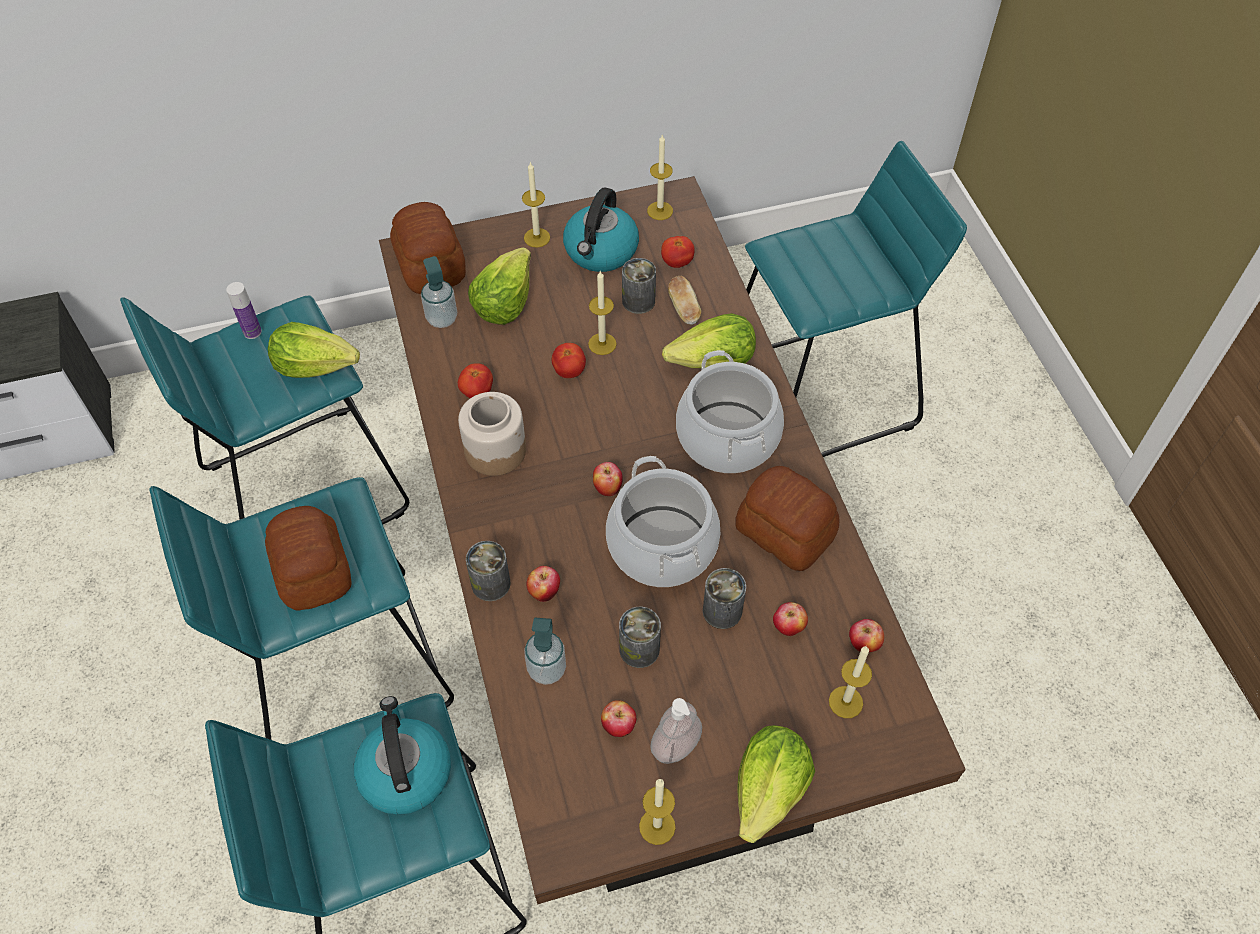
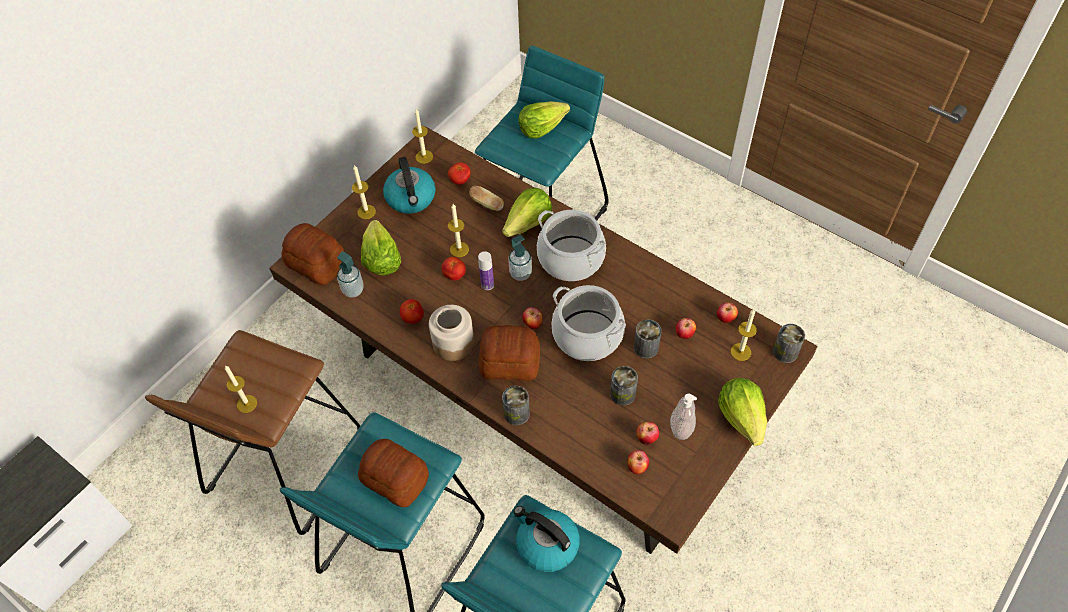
camera: 35 degrees left, 0 degrees up
turquoise stool [120,296,409,524] -> brown stool [145,330,360,535]
bottle [226,282,262,339] -> bottle moved to [478,251,494,290]
lettuce [268,322,360,378] -> lettuce moved to [518,101,570,139]
soap dispenser [524,617,566,685] -> soap dispenser moved to [508,235,532,281]
apple [527,566,560,602] -> apple moved to [628,450,649,474]
can [622,258,656,314] -> can moved to [773,324,805,363]
candle [639,779,676,845] -> candle moved to [225,365,257,413]
bread [736,466,839,571] -> bread moved to [479,325,540,381]

